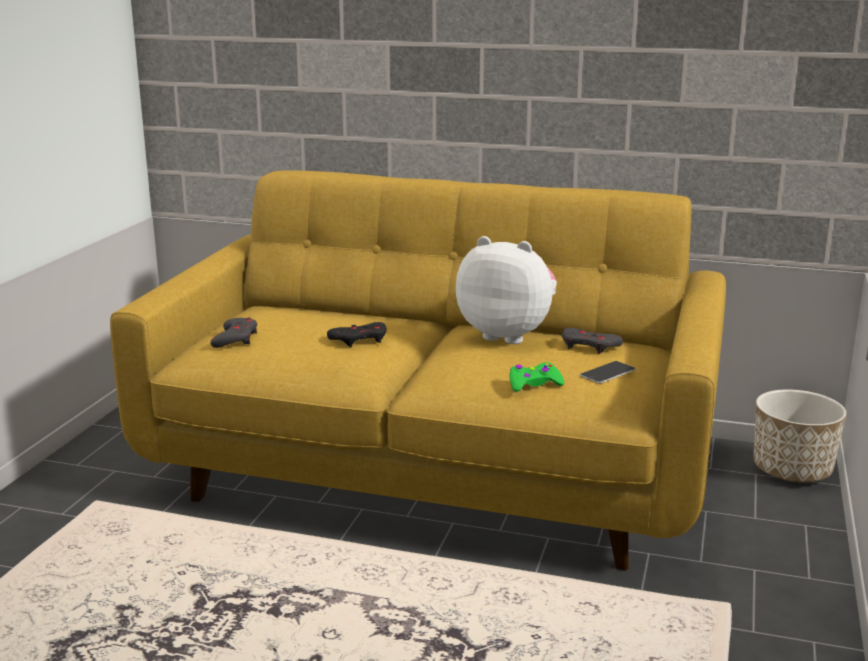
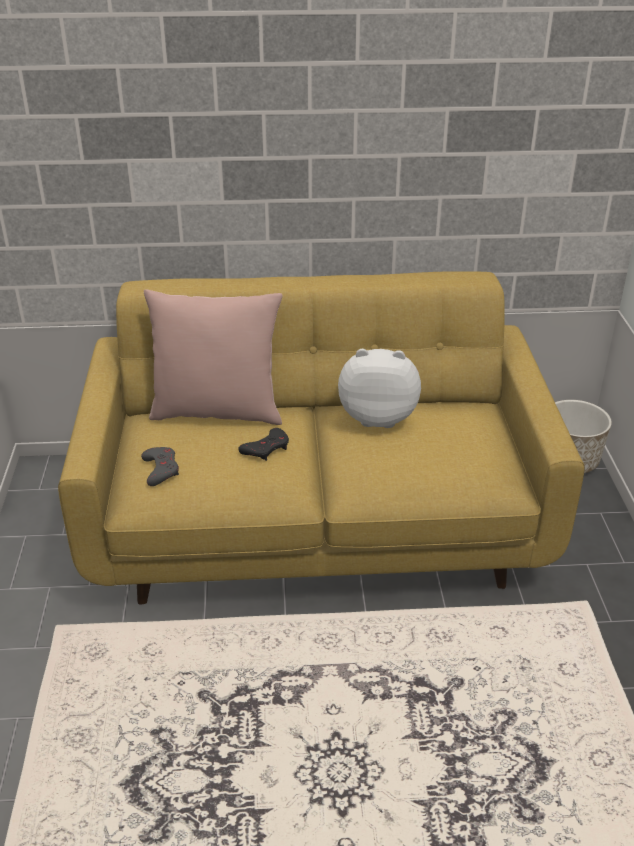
camera: 20 degrees left, 15 degrees up
green game controller [509,362,564,392] -> none
grey game controller [562,328,623,354] -> none
phone [580,361,636,384] -> none
none -> pink pillow [144,289,282,425]

